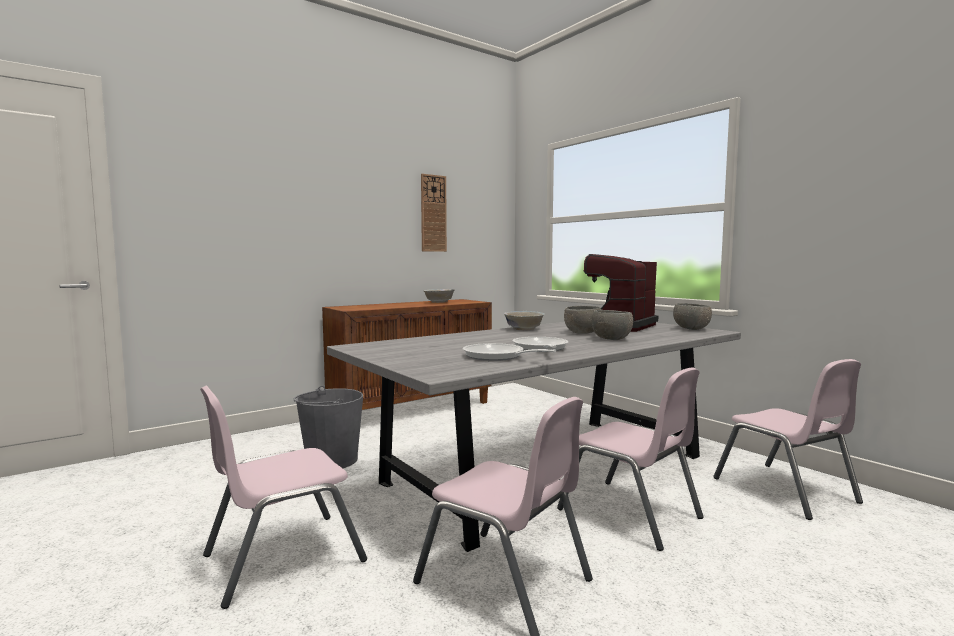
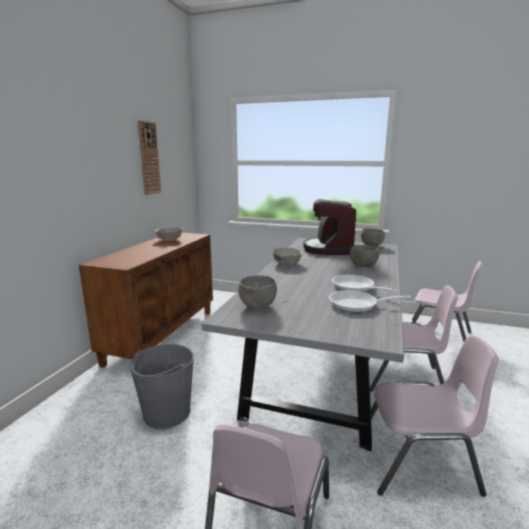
camera: 35 degrees left, 10 degrees up
grey bowl [564,306,601,334] -> grey bowl moved to [238,275,277,309]

